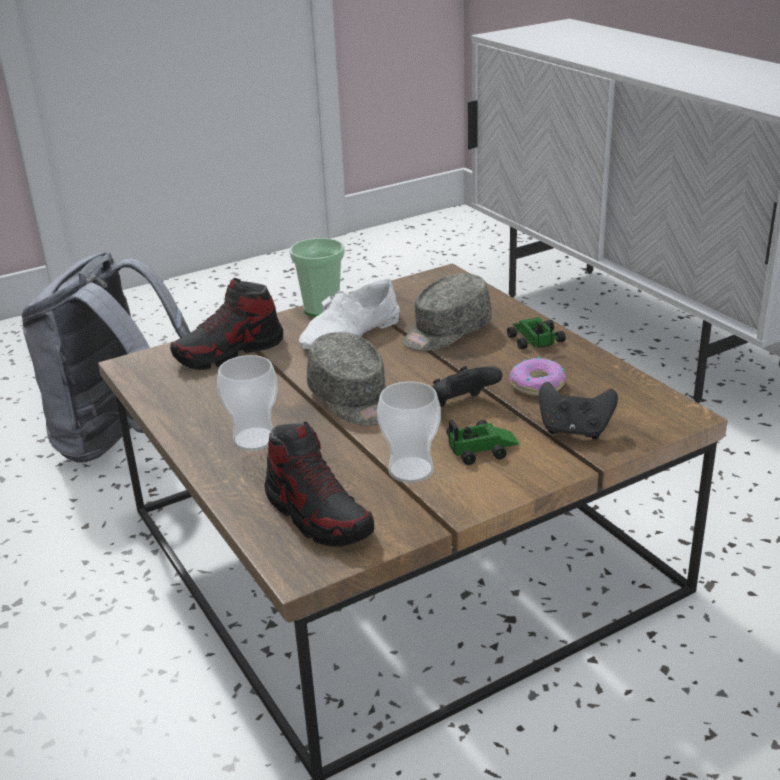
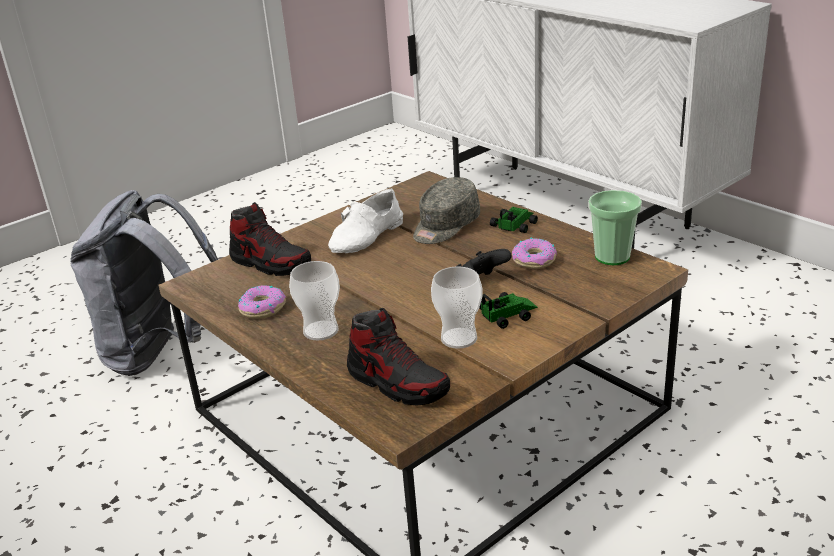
camera: 10 degrees left, 0 degrees up
shoe [170,278,283,370] -> shoe turned 105 degrees counterclockwise [229,202,311,276]
cup [289,238,345,317] -> cup moved to [588,190,642,265]
grey cap [307,332,386,426] -> none
toy car [507,317,566,349] -> toy car turned 60 degrees clockwise [490,207,538,233]
black game controller [539,382,618,439] -> none
none -> donut [238,285,286,319]

